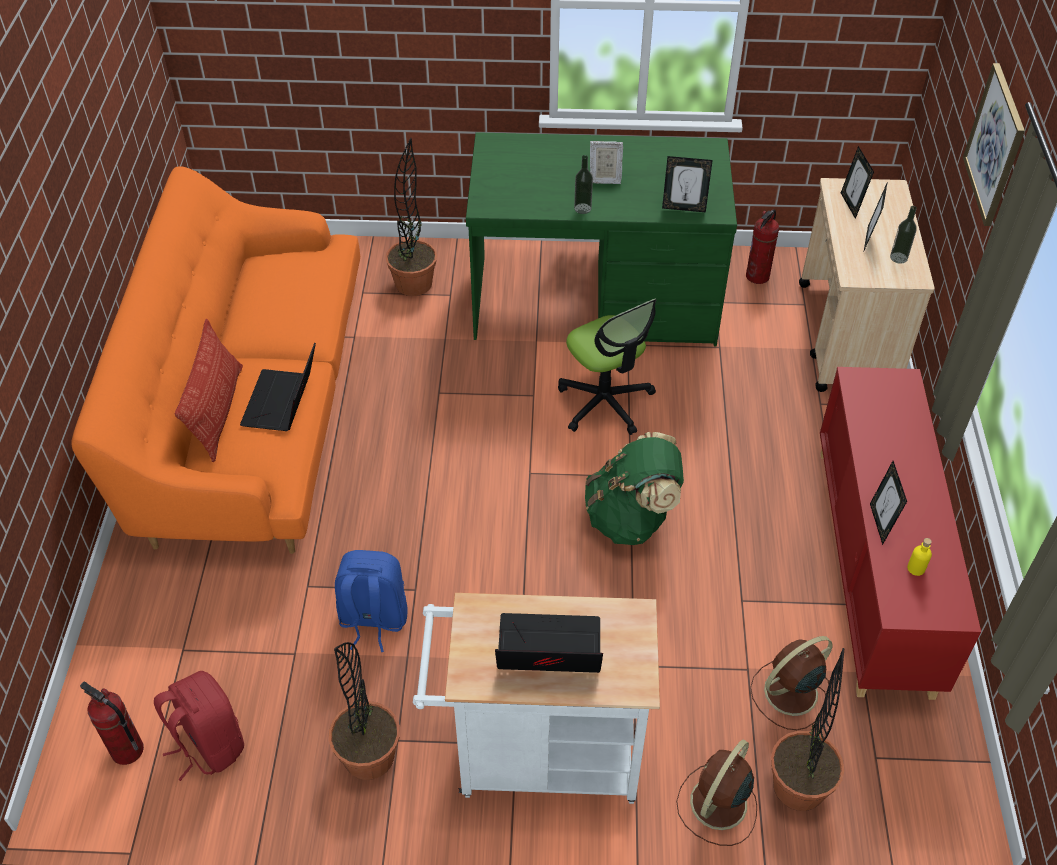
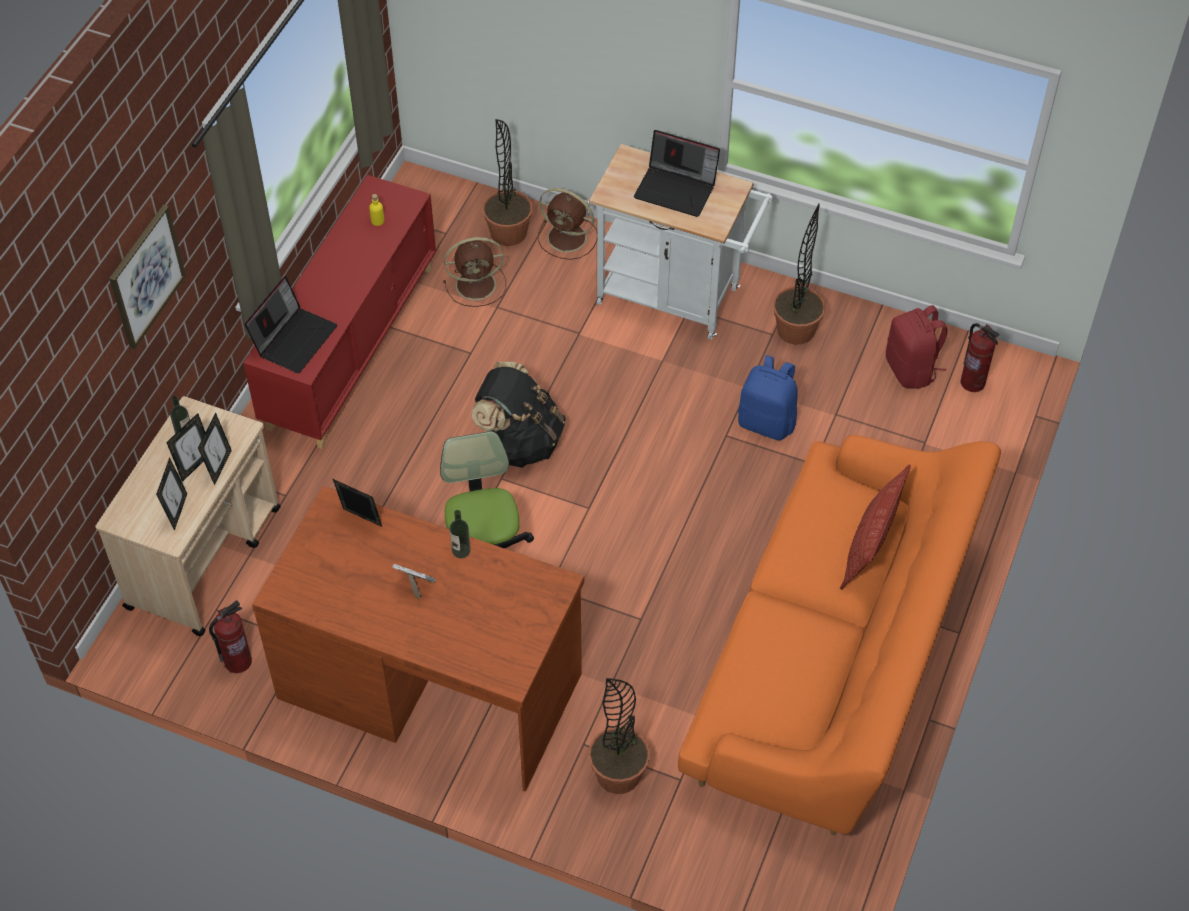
camera: 160 degrees left, 5 degrees up
laptop [240,342,316,431] -> laptop moved to [245,276,338,373]
green desk [466,132,737,347] -> brown desk [252,486,584,791]
green backpack [585,432,684,545] -> black backpack [472,362,566,468]
brown fan [676,740,757,846] -> brown fan turned 60 degrees clockwise [538,188,597,260]
picture frame [870,461,907,545] -> picture frame moved to [198,413,232,485]

